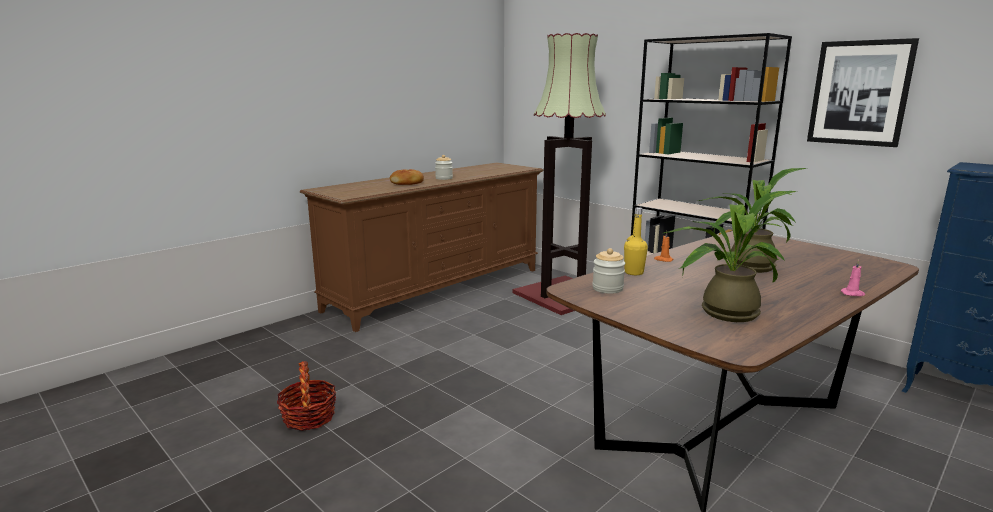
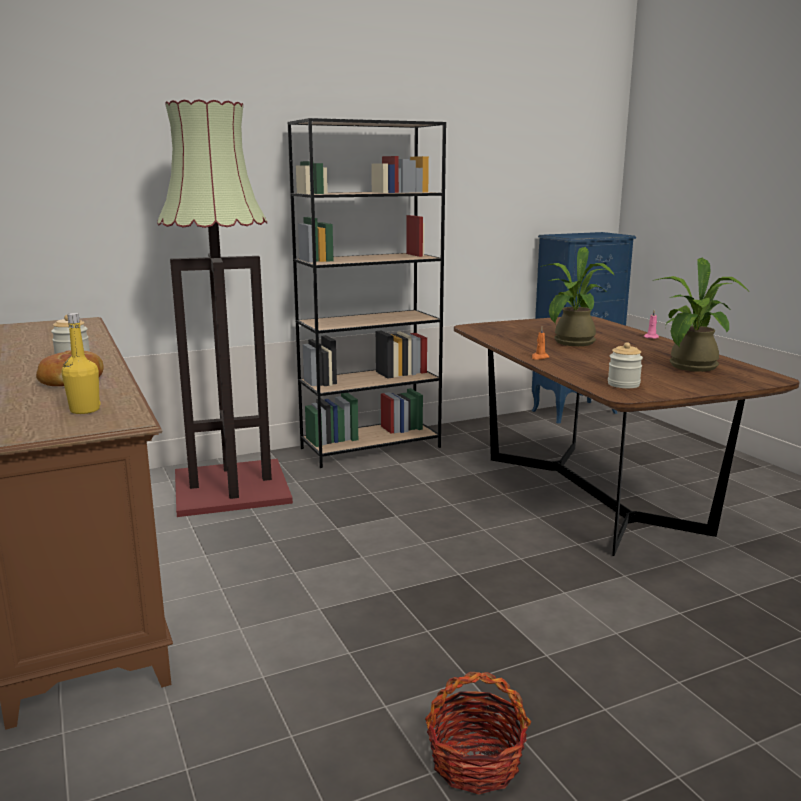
camera: 70 degrees left, 0 degrees up
yellow bottle [624,207,648,275] -> yellow bottle moved to [62,313,101,414]
picture [807,38,919,147] -> none

